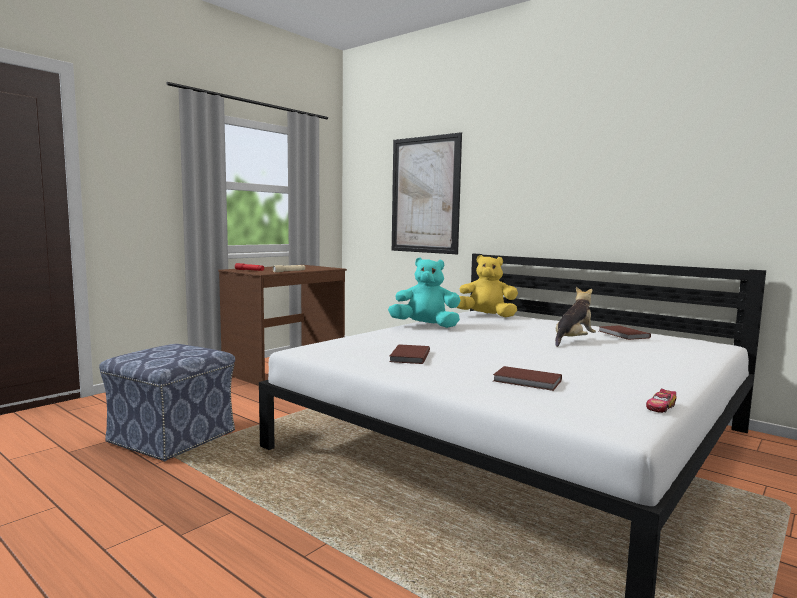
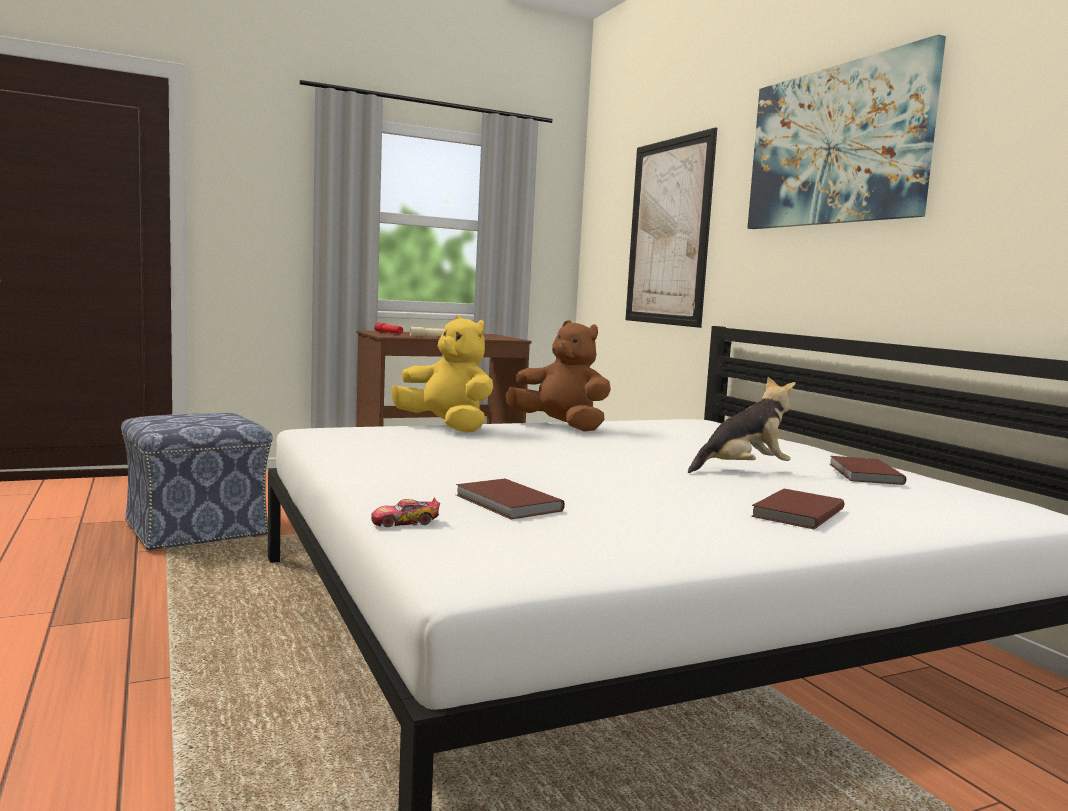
camera: 25 degrees right, 0 degrees up
turquoise plush toy [388,258,461,328] -> brown plush toy [505,320,611,432]
brown book [389,344,430,364] -> brown book moved to [751,489,844,529]
yellow plush toy [456,255,518,317] -> yellow plush toy moved to [391,316,493,433]
toy car [646,389,676,413] -> toy car moved to [371,497,440,527]
none -> picture [747,34,946,229]

